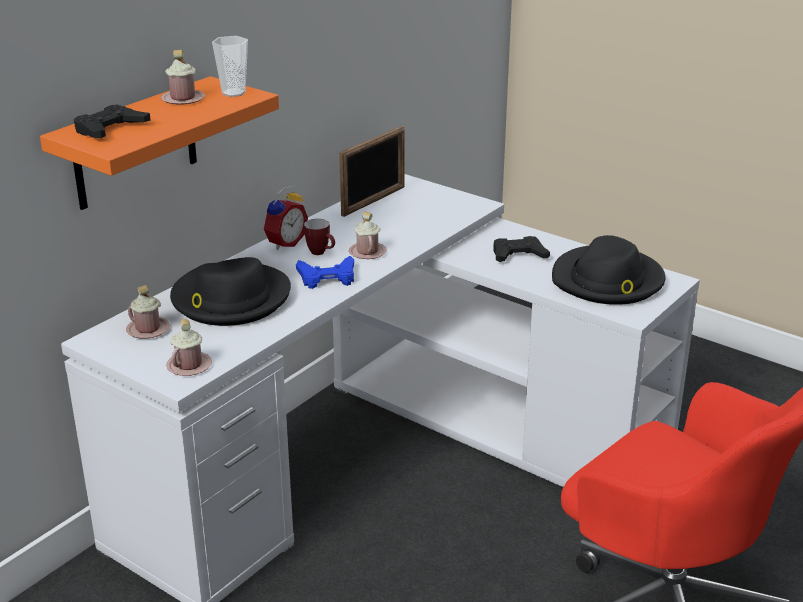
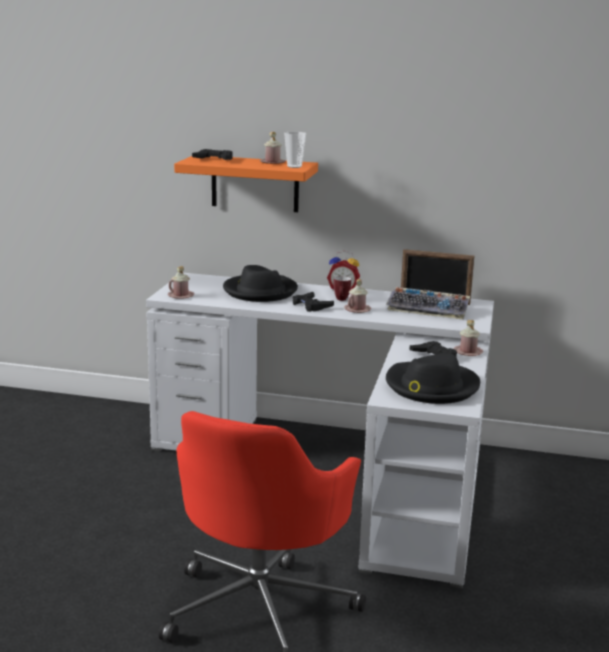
camera: 65 degrees right, 10 degrees down
pink mug [126,285,170,339] -> pink mug moved to [454,320,483,356]
blue game controller [296,256,354,289] -> black game controller [292,292,334,312]
none -> keyboard [386,287,470,320]

